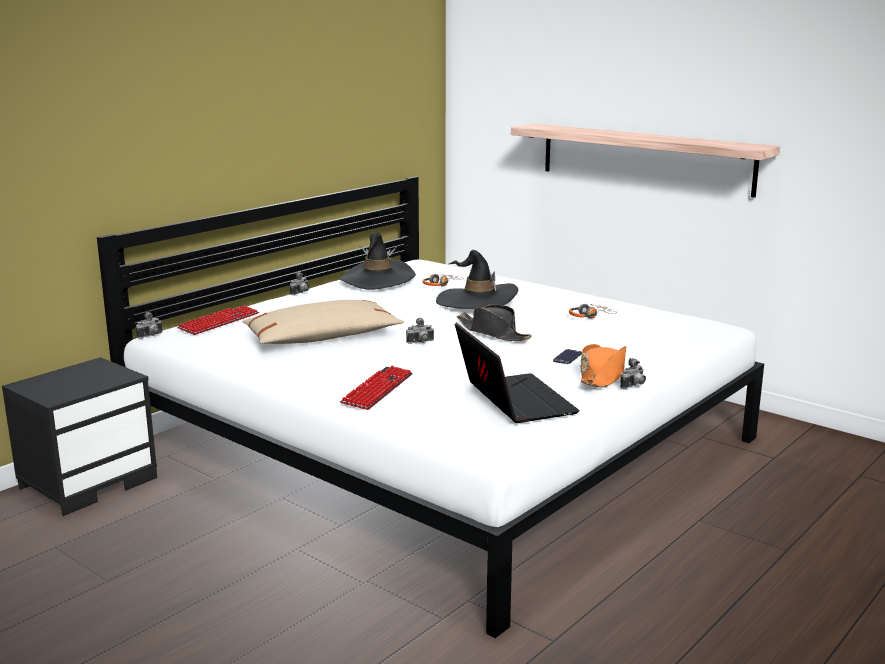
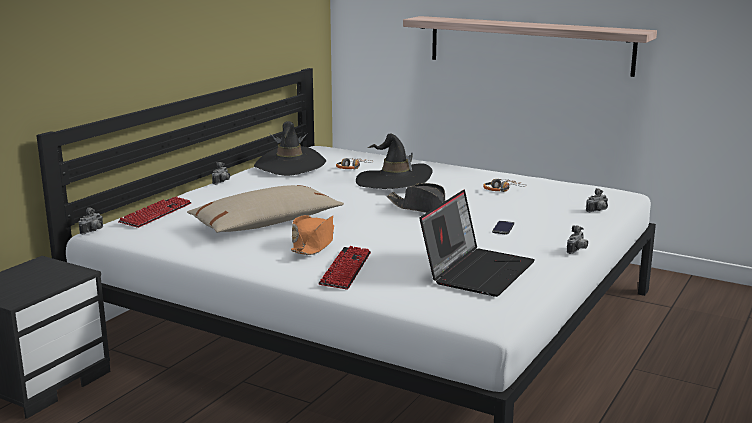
camera: 10 degrees left, 0 degrees up
camera [406,318,434,344] -> camera moved to [586,188,608,212]
laptop [455,323,580,423] -> laptop turned 60 degrees clockwise [420,190,535,297]
orange hat [580,344,626,387] -> orange hat moved to [291,215,334,255]

